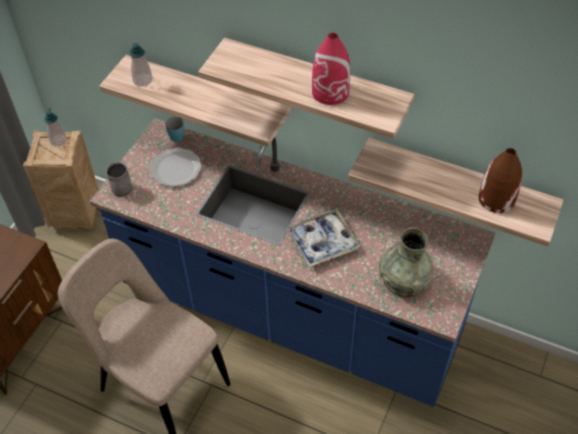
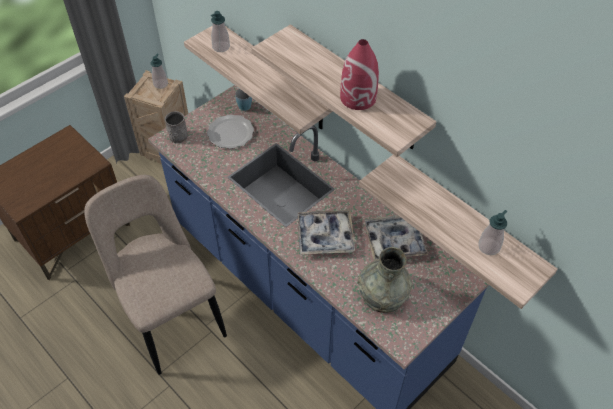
camera: 20 degrees right, 0 degrees up
brown vase [478,148,522,213] -> soap dispenser [478,210,507,255]
none -> tray [364,215,428,261]

